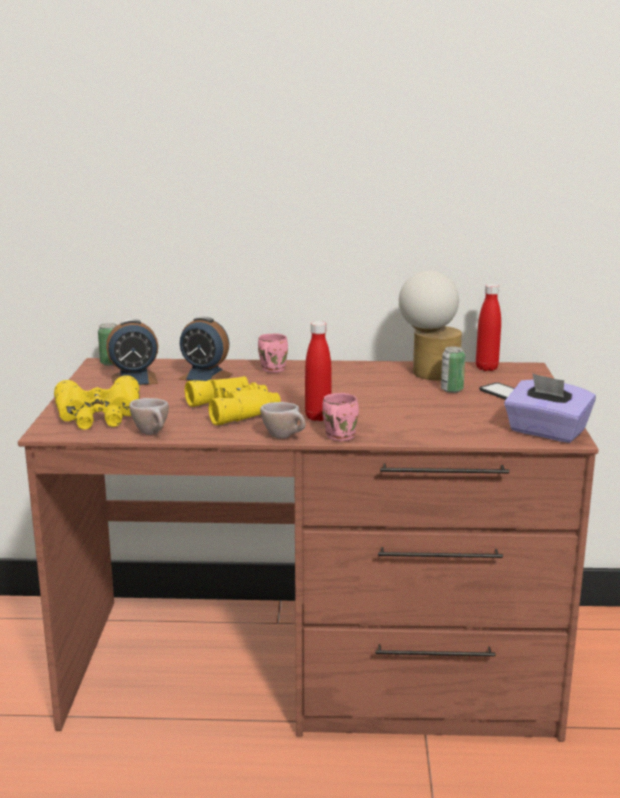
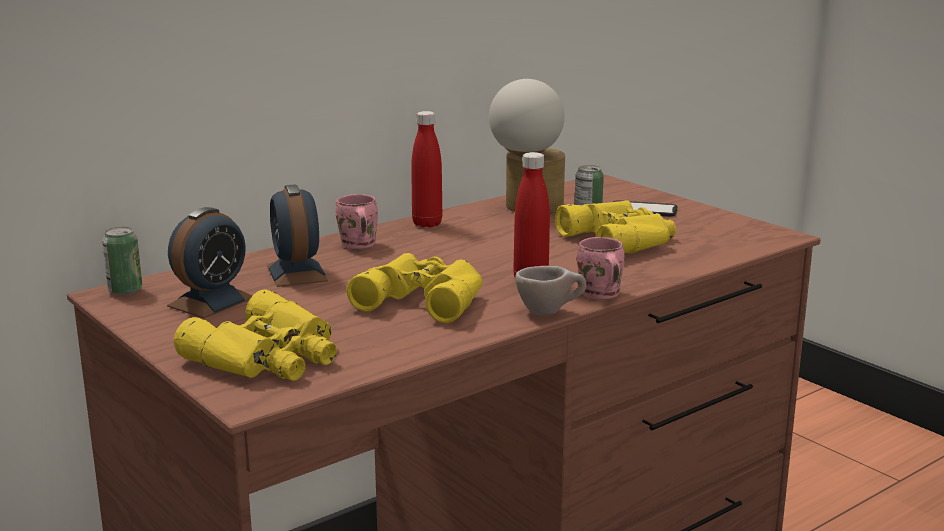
camera: 40 degrees left, 0 degrees up
beige cup [129,398,169,435] -> none
alarm clock [179,316,233,381] -> alarm clock turned 90 degrees clockwise [267,184,328,287]
red bottle [476,284,501,371] -> red bottle moved to [411,111,442,227]
purple tissue box [504,373,596,443] -> none
none -> yellow binoculars [555,200,676,254]

